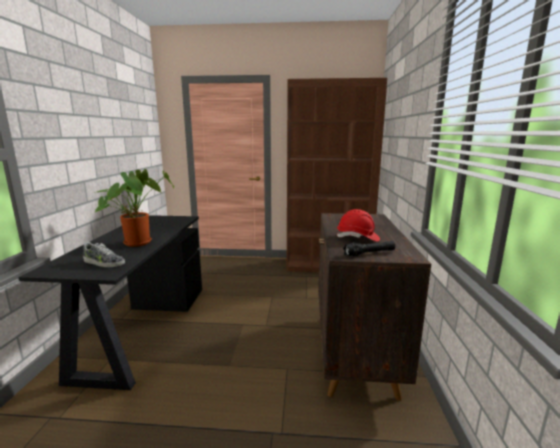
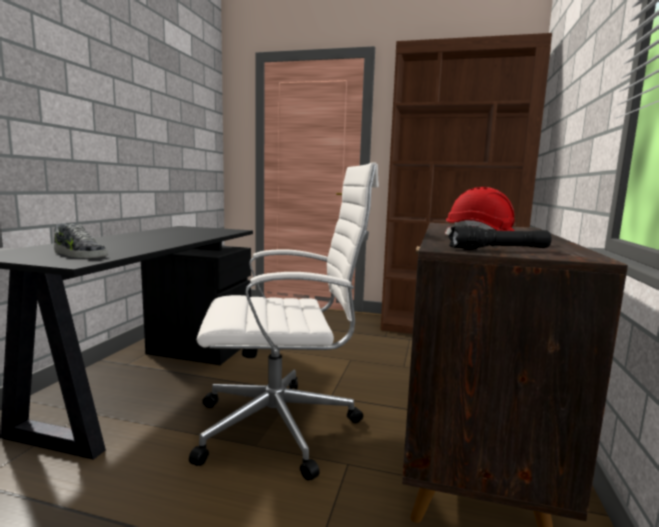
camera: 10 degrees right, 5 degrees down
potted plant [94,169,174,247] -> none
none -> white office chair [189,162,379,481]

